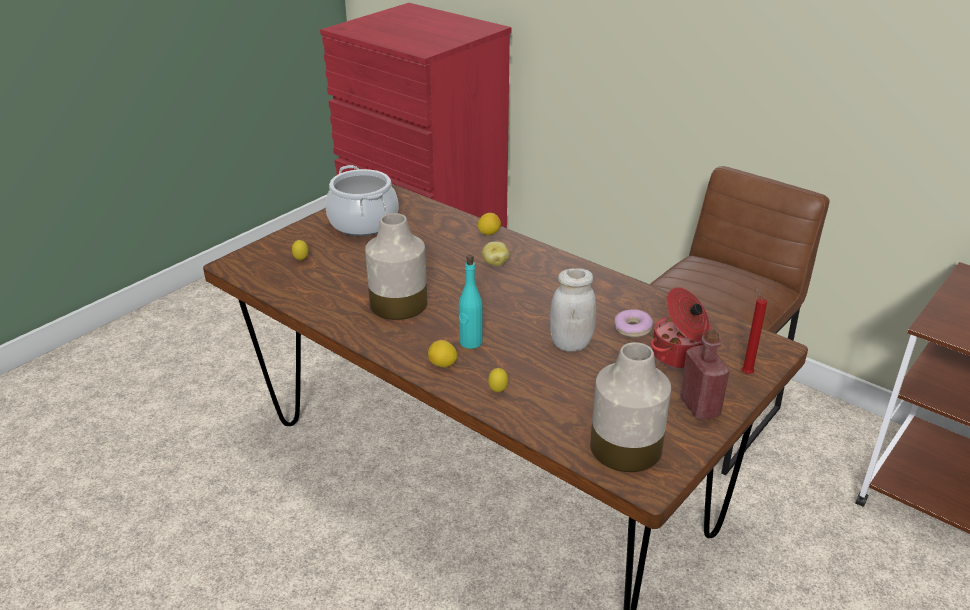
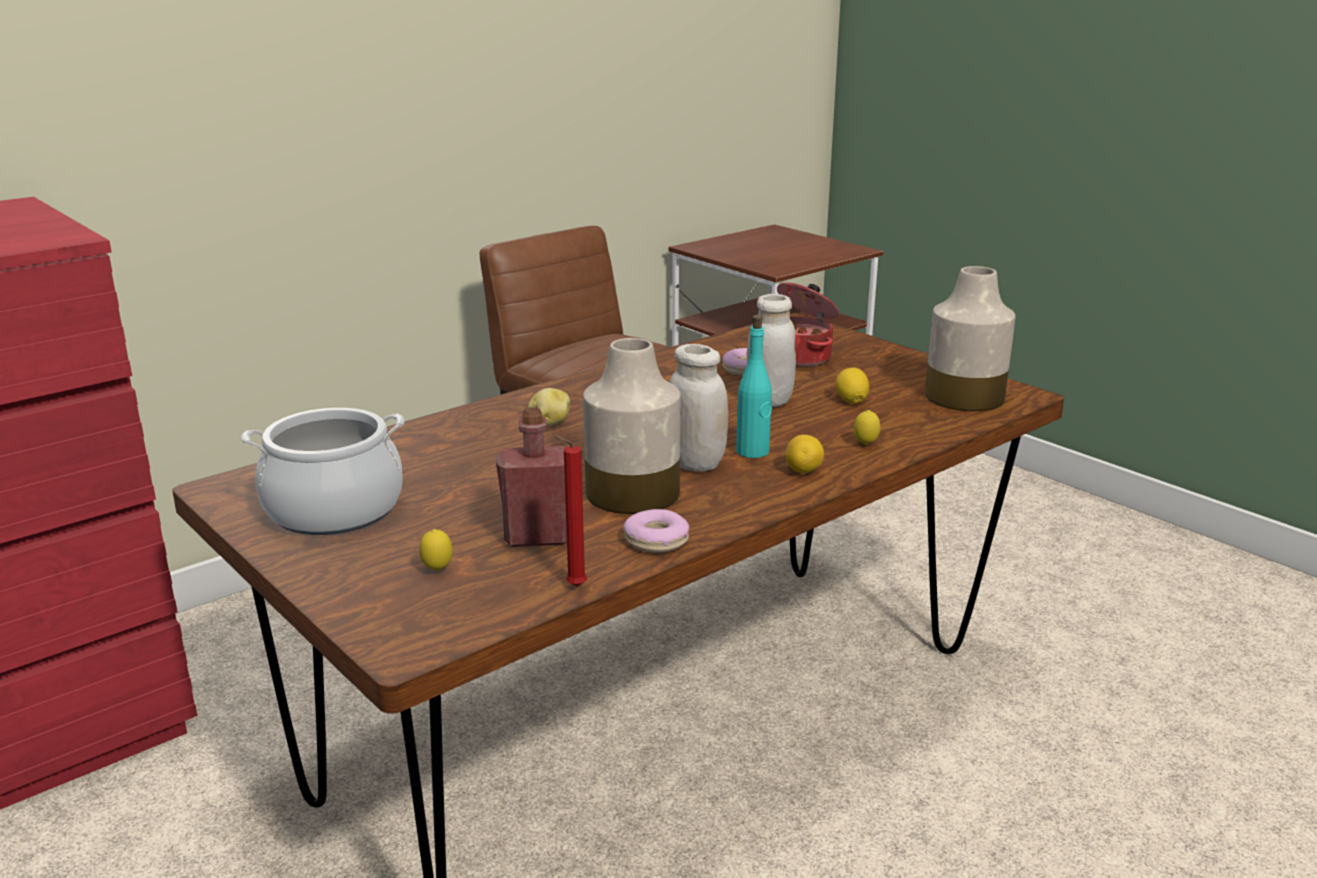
camera: 80 degrees left, 10 degrees down
lemon [478,213,501,235] -> lemon moved to [835,368,869,403]
red bottle [680,329,730,420] -> red bottle moved to [496,407,567,547]
red candle [742,287,767,374] -> red candle moved to [554,436,587,587]
none -> donut [623,509,689,553]
none -> white jar [669,344,728,472]

